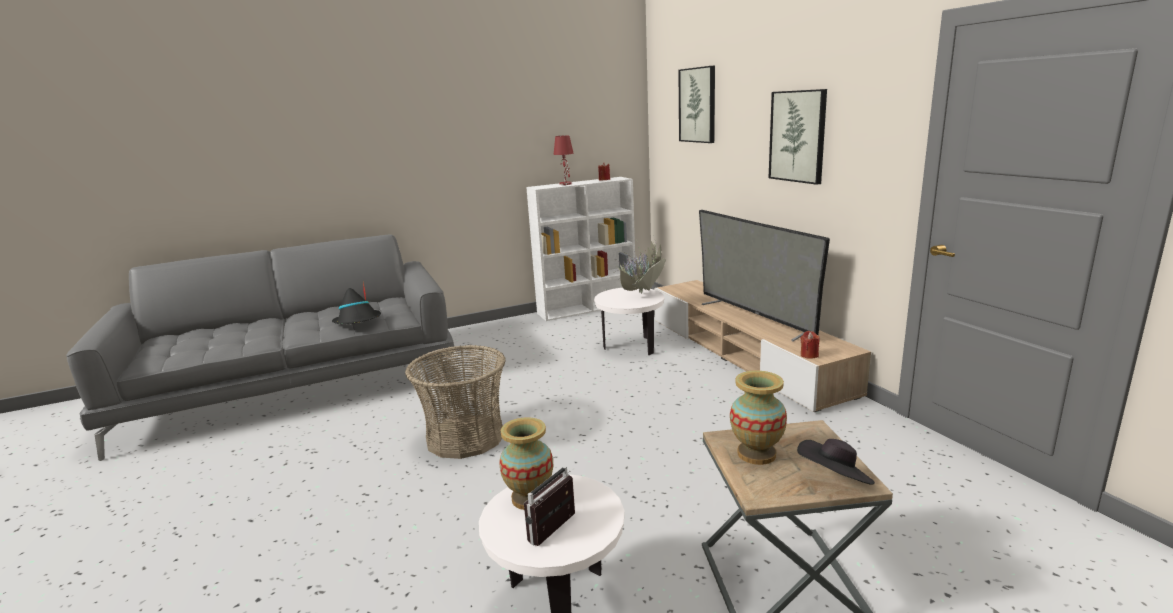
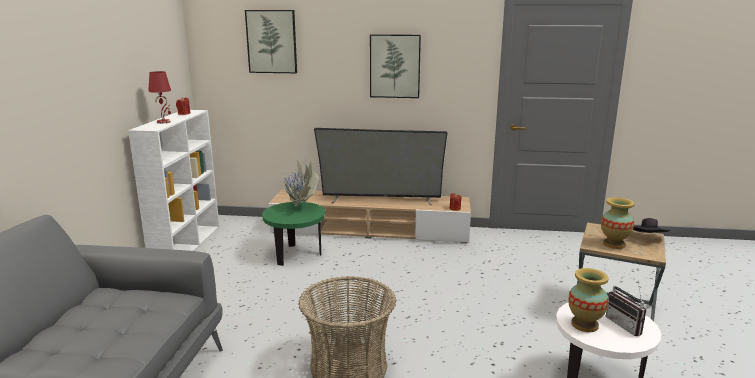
camera: 60 degrees left, 0 degrees up
black hat [332,282,381,324] -> none
white side table [594,288,665,355] -> green side table [262,202,325,266]

